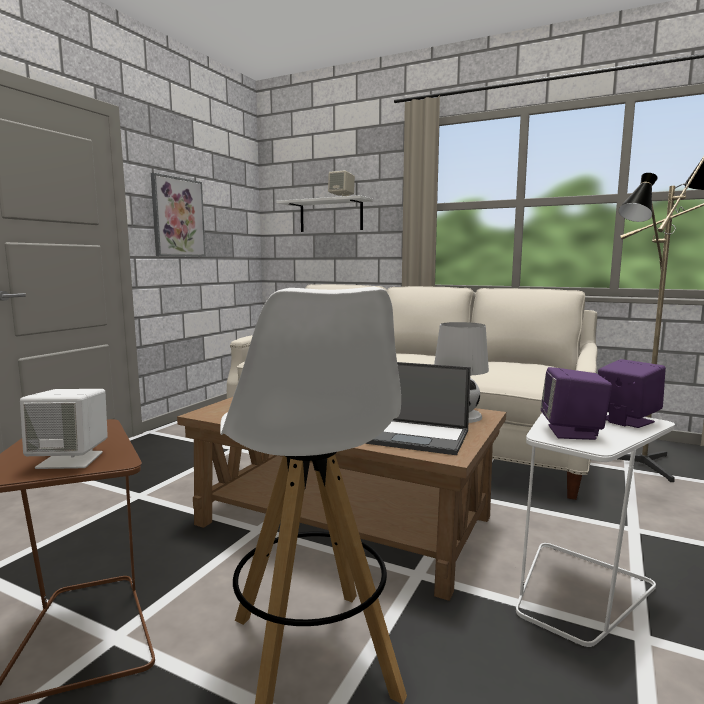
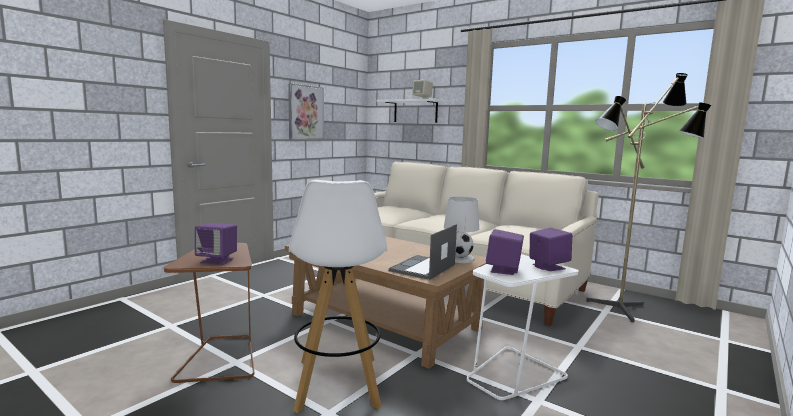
camera: 10 degrees right, 0 degrees up
white speaker [20,389,108,469] -> purple speaker [195,223,237,265]
laptop [365,362,471,455] -> laptop turned 90 degrees clockwise [389,224,457,280]

